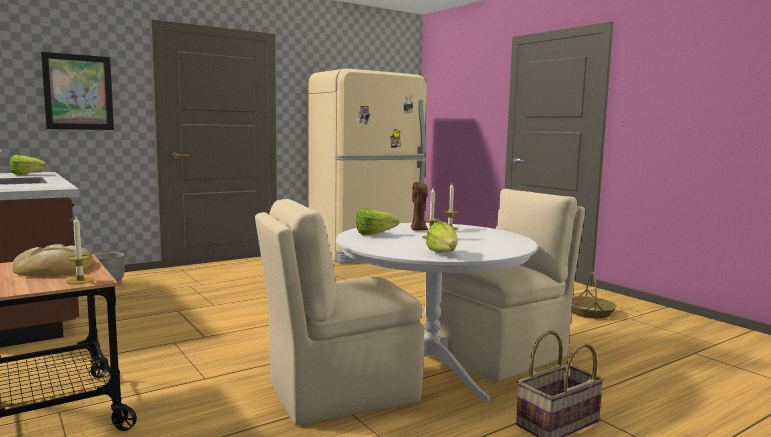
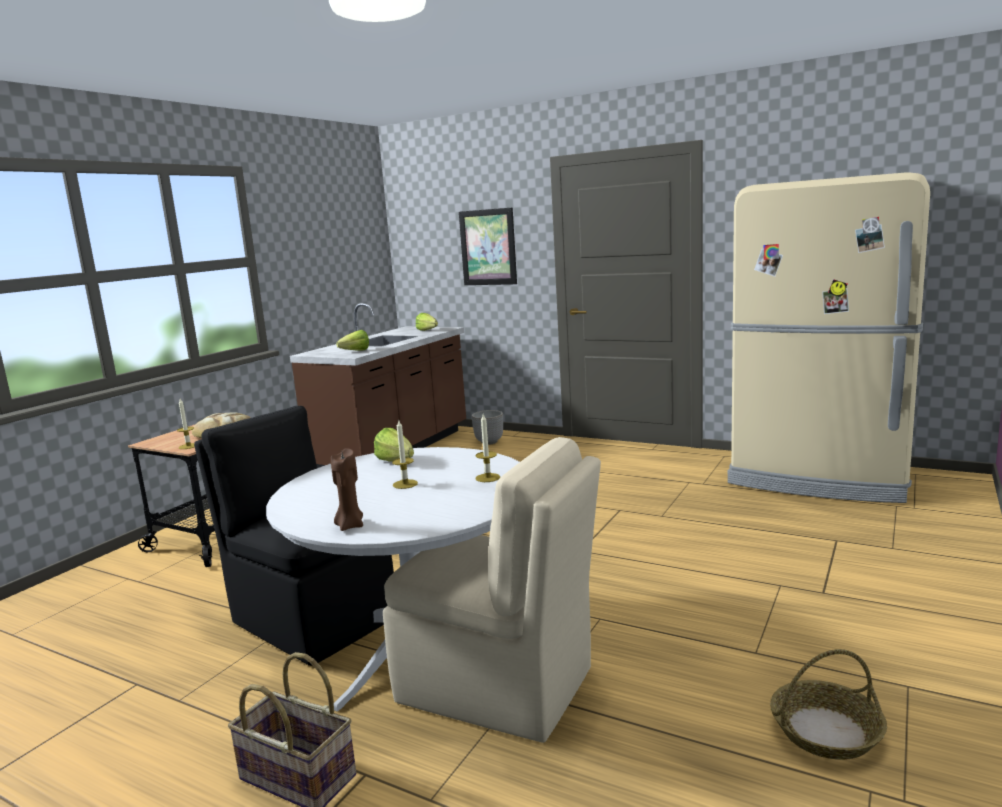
camera: 65 degrees right, 5 degrees up
beige chair [255,199,424,425] -> black chair [194,406,394,666]
brown candle [411,182,428,231] -> brown candle moved to [331,448,363,531]
lettuce [426,221,458,253] -> lettuce moved to [336,330,369,351]

